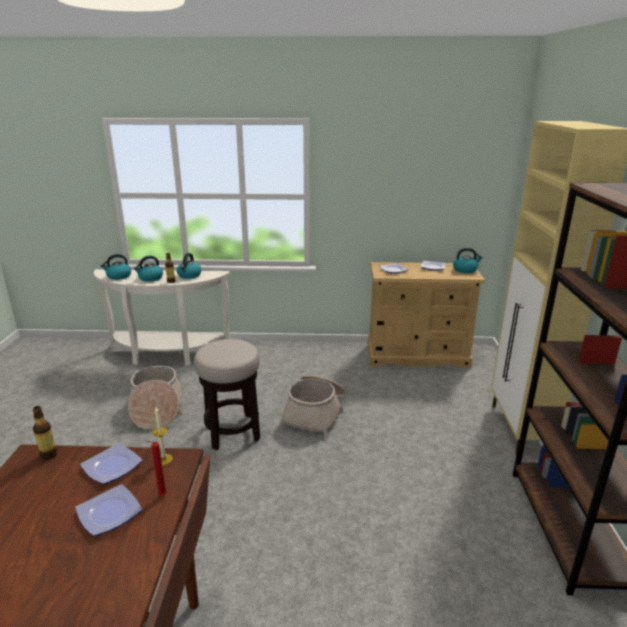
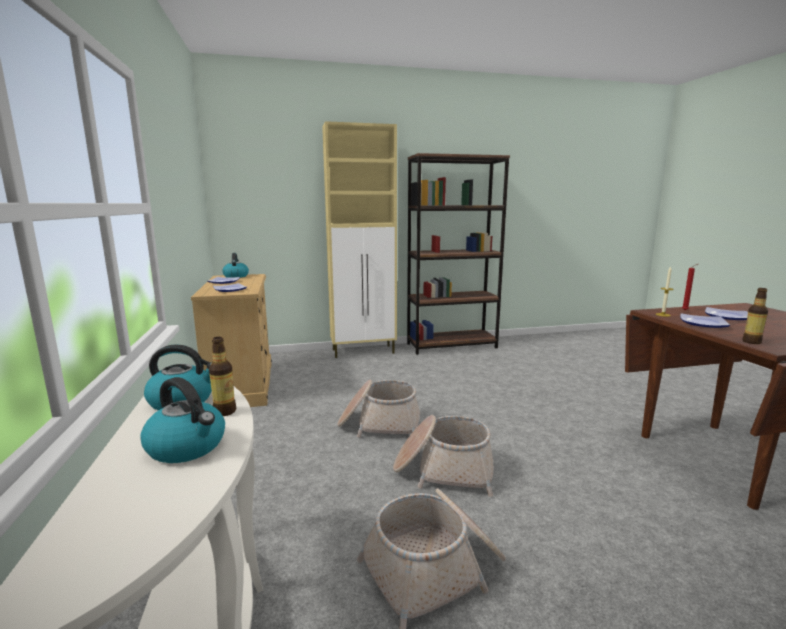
camera: 105 degrees left, 10 degrees down
kettle [101,254,131,280] -> none
stool [194,339,260,450] -> basket [393,415,494,497]

